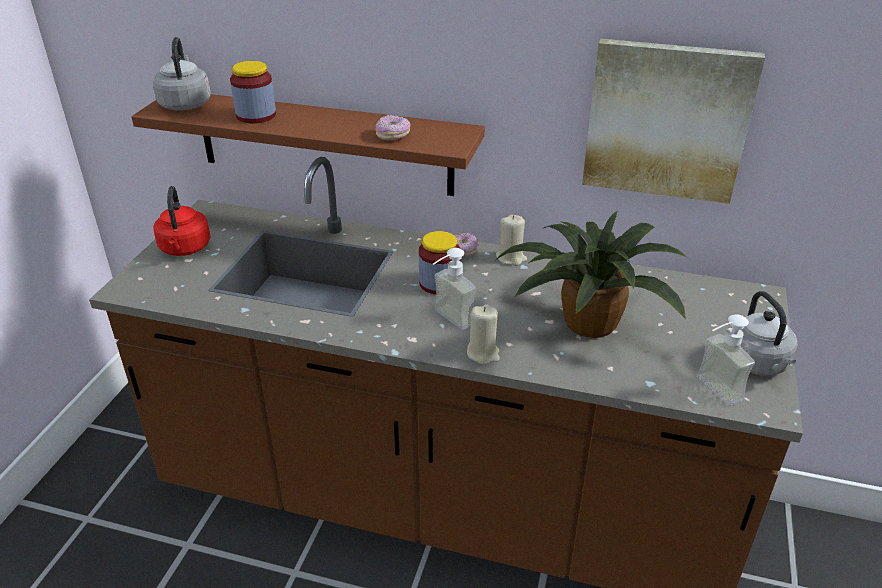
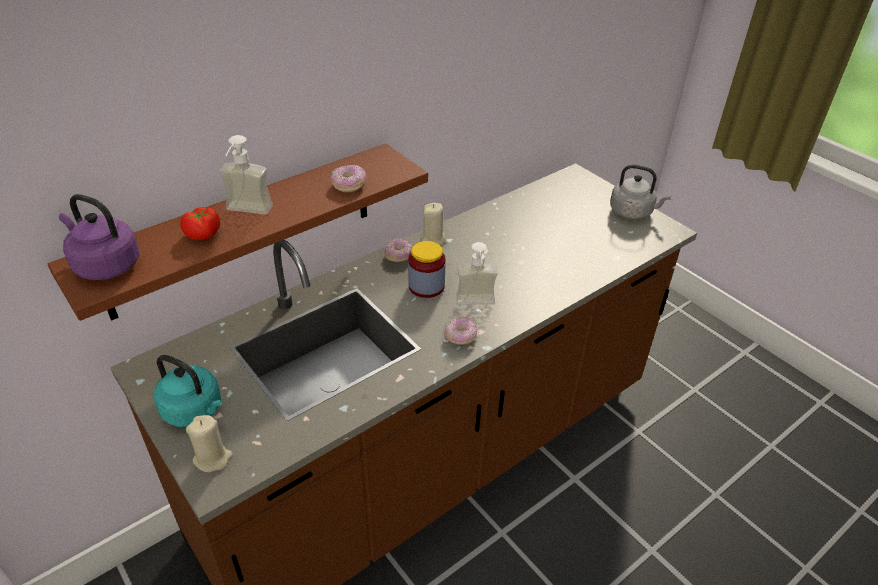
camera: 55 degrees left, 5 degrees up
grey kettle [153,37,211,110] -> purple kettle [59,194,139,280]
red kettle [153,186,211,256] -> turquoise kettle [154,355,222,427]
jar [230,61,276,123] -> tomato [180,207,220,240]
beige candle [467,305,500,365] -> beige candle moved to [186,415,233,472]
potted plant [493,210,687,338] -> none
picture [582,39,765,204] -> none
soap dispenser [697,314,755,405] -> soap dispenser moved to [219,135,273,215]
none -> donut [445,316,477,345]

